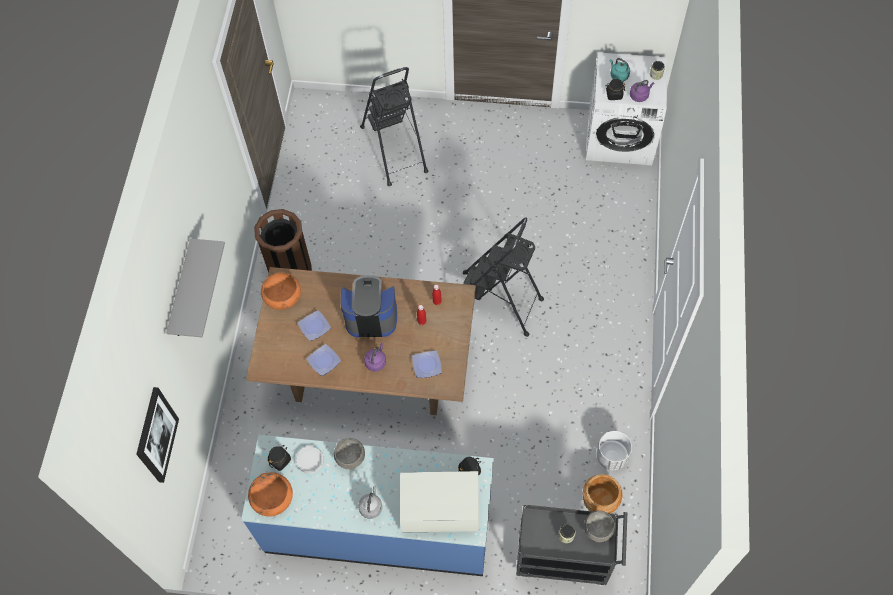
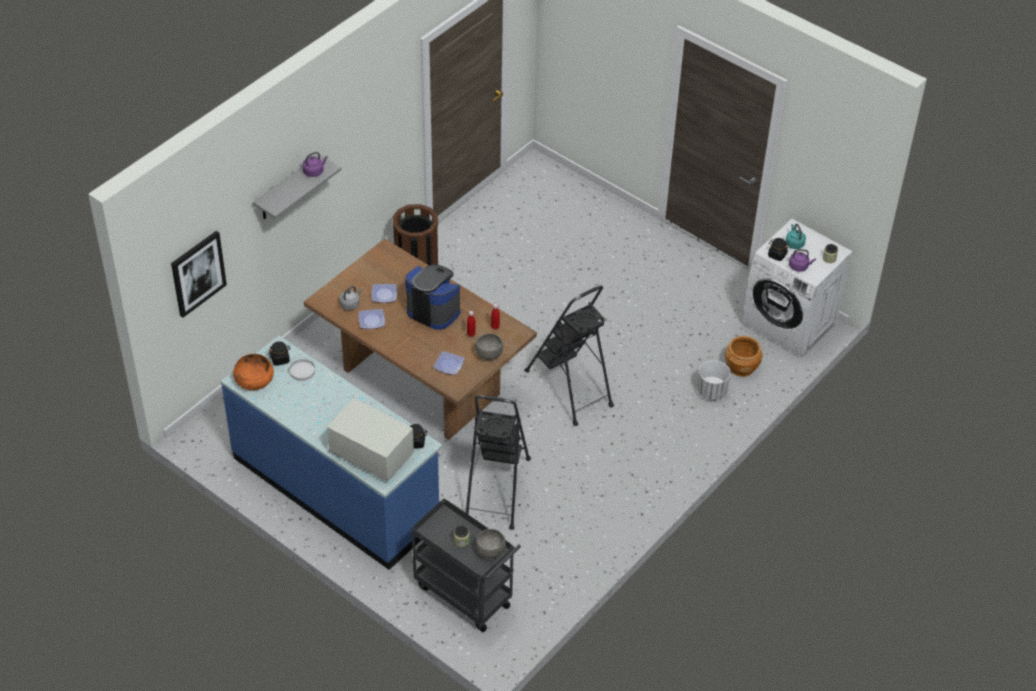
camera: 30 degrees right, 15 degrees down
orange bowl [261,272,301,310] -> none
grey bowl [334,438,365,469] -> grey bowl moved to [475,333,503,360]
grey kettle [358,486,382,519] -> grey kettle moved to [339,286,362,310]
step ladder [360,67,429,186] -> step ladder moved to [466,395,531,530]
purple kettle [364,343,386,372] -> purple kettle moved to [302,152,328,177]
brown planter [583,474,623,513] -> brown planter moved to [725,336,763,377]
white planter [596,431,632,470] -> white planter moved to [697,360,730,400]

